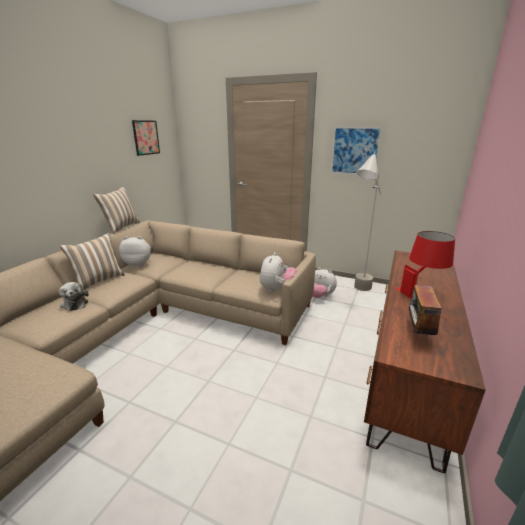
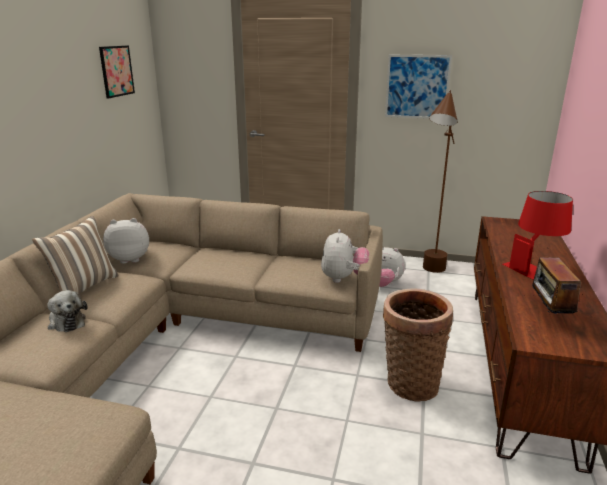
camera: 10 degrees left, 0 degrees up
pillow [93,187,140,234] -> none
grey floor lamp [354,152,381,291] -> brown floor lamp [423,90,458,273]
none -> basket [383,288,453,402]

